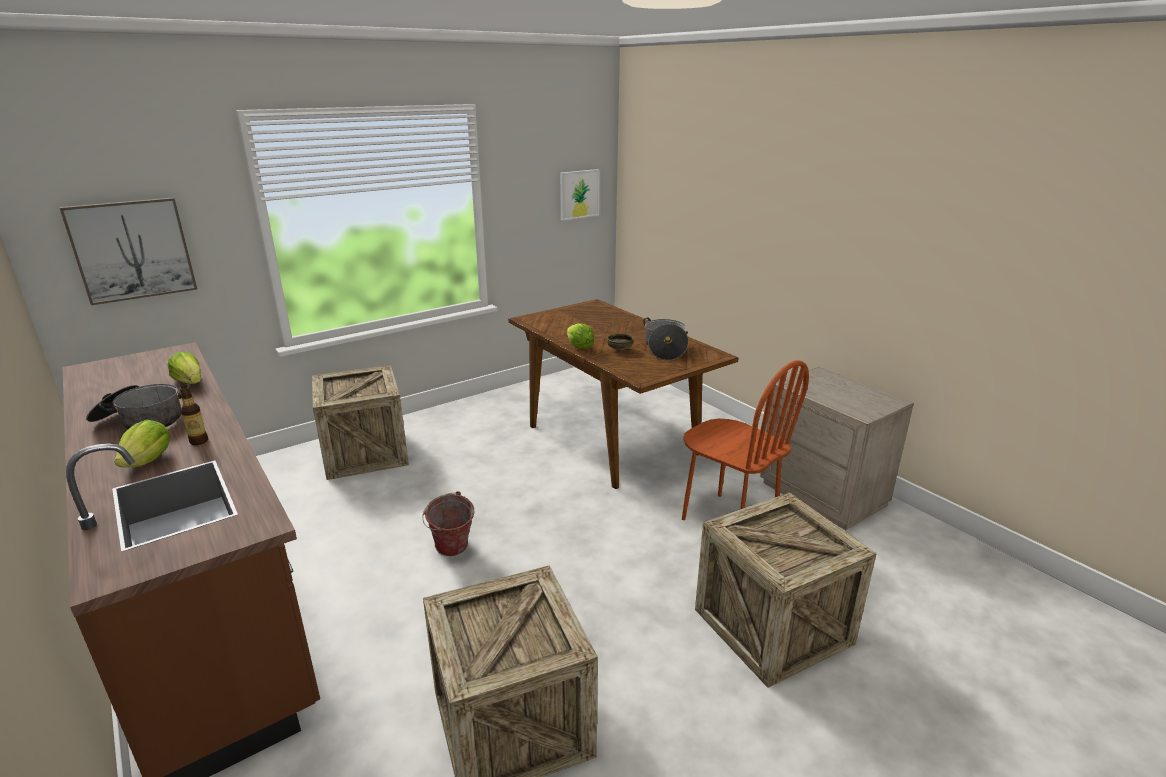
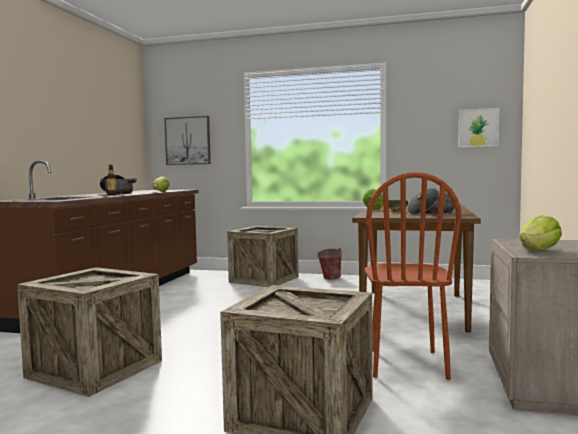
camera: 50 degrees right, 20 degrees down
lettuce [114,420,170,468] -> lettuce moved to [520,216,562,250]
bucket [422,491,474,556] -> bucket moved to [316,248,342,280]

